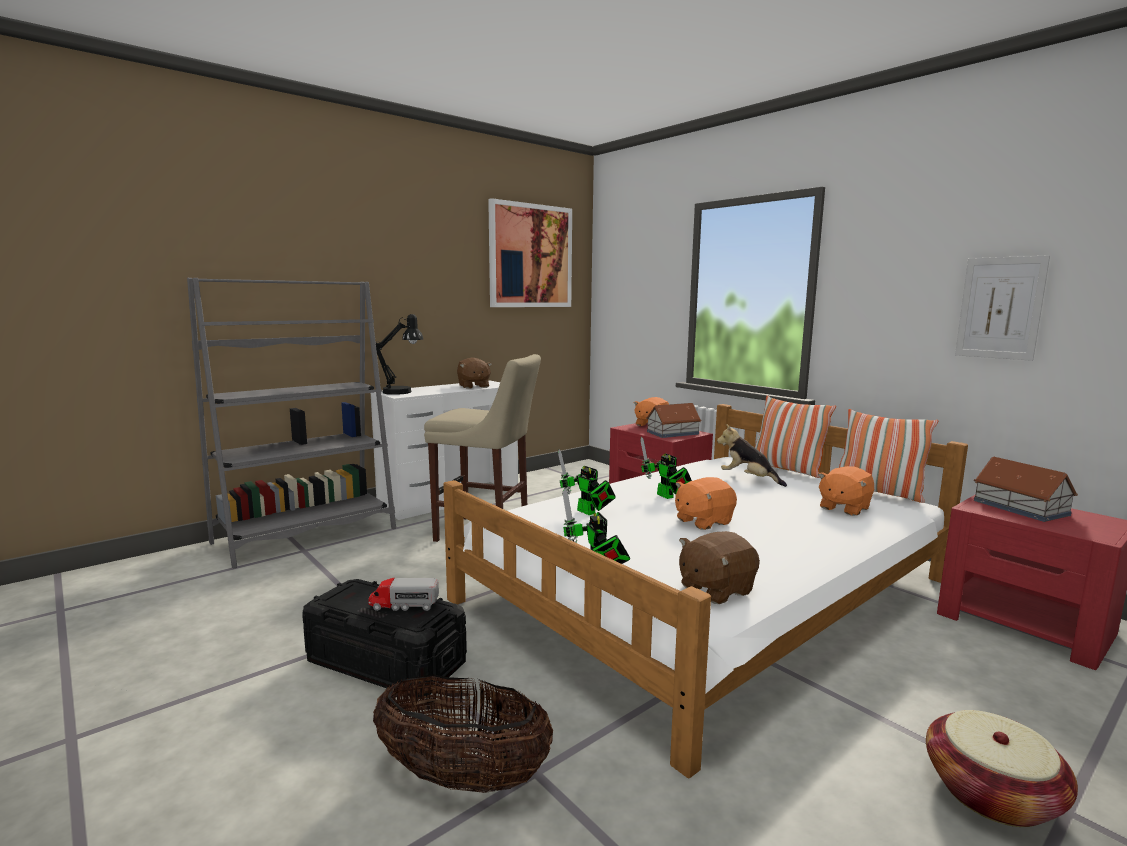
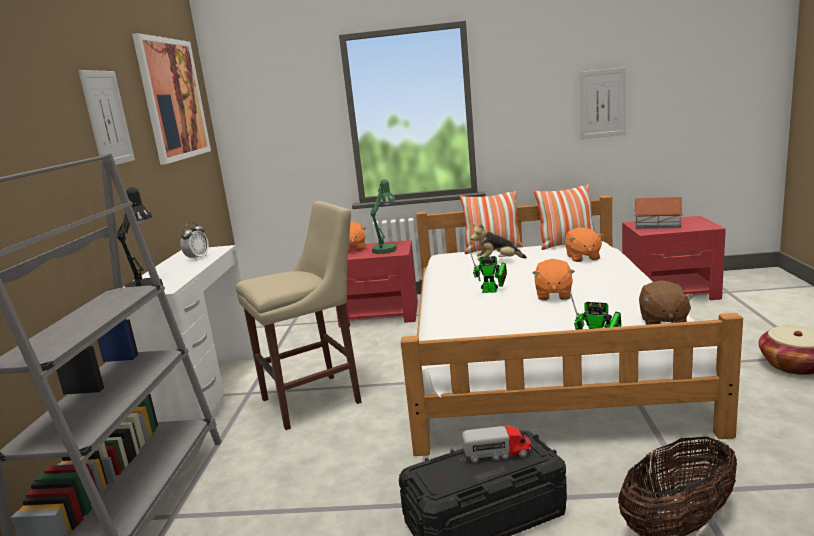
camera: 45 degrees left, 5 degrees up
toy truck [368,578,439,611] -> toy truck turned 135 degrees counterclockwise [462,425,532,463]
brown plush toy [457,358,492,389] -> alarm clock [180,222,209,260]
toy robot [558,450,616,515] -> none
toy house [646,403,702,438] -> green table lamp [370,179,397,254]
none -> picture [78,70,135,165]

